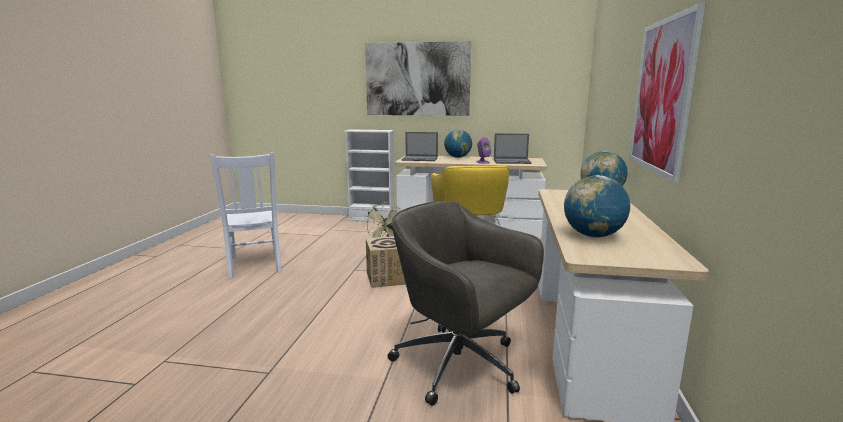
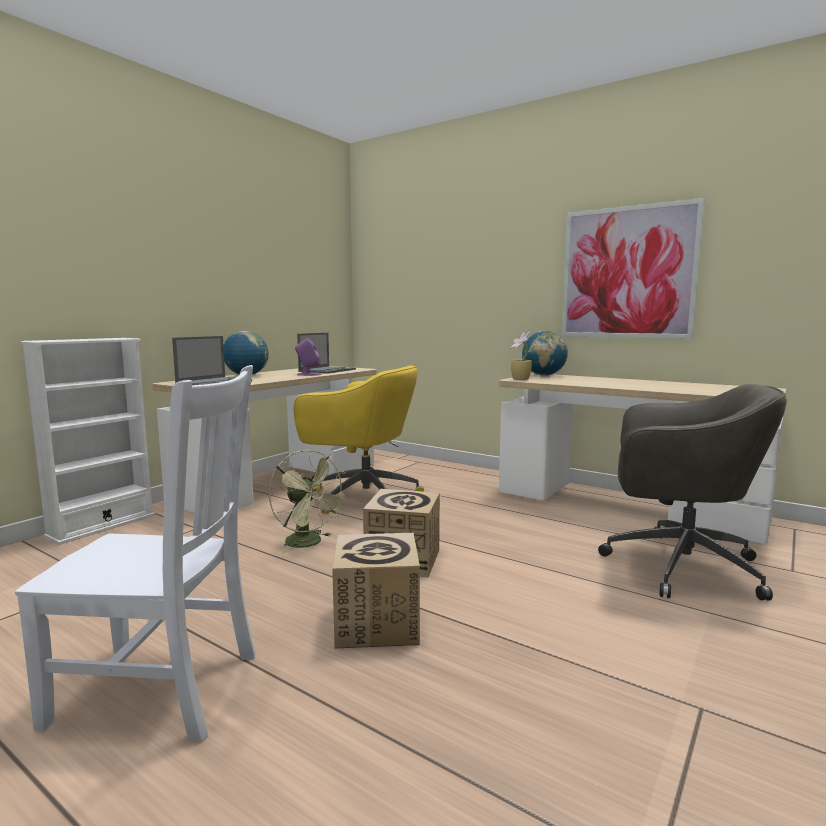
camera: 65 degrees left, 5 degrees down
picture [365,41,471,116] -> none
grey office chair [388,201,544,406] -> grey office chair turned 135 degrees counterclockwise [598,384,787,600]
globe [564,175,630,238] -> none
none -> cardboard box [332,533,420,648]
none -> potted plant [510,332,535,380]

